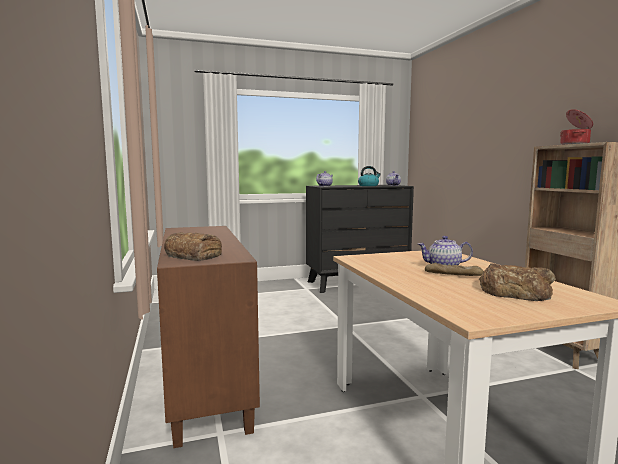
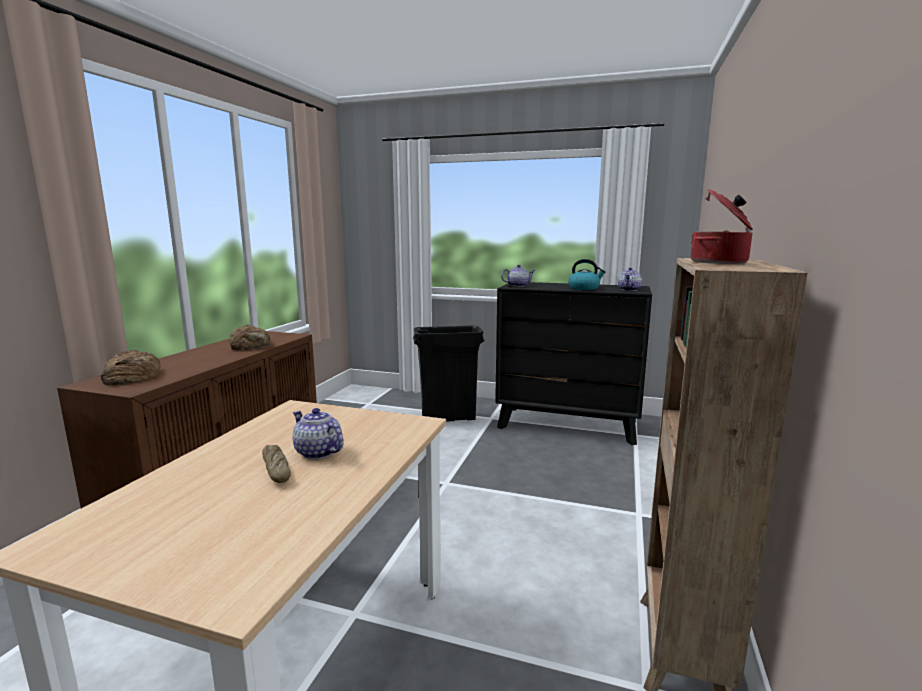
camera: 35 degrees right, 5 degrees up
bread [479,263,556,301] -> bread moved to [229,325,270,350]
none -> black trash can [413,325,484,422]

